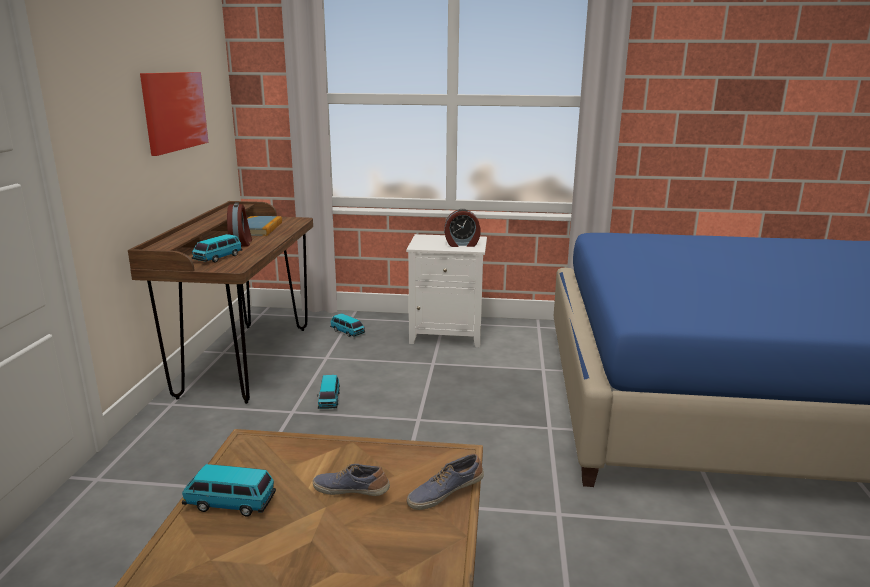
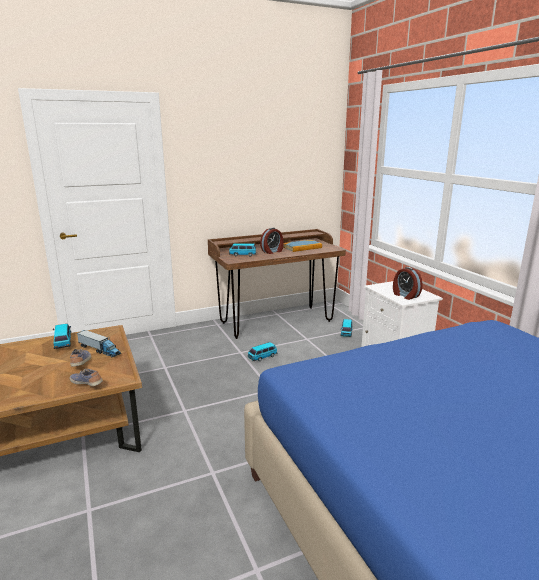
camera: 60 degrees right, 0 degrees up
picture [140,72,208,156] -> none
none -> toy truck [77,330,121,358]

